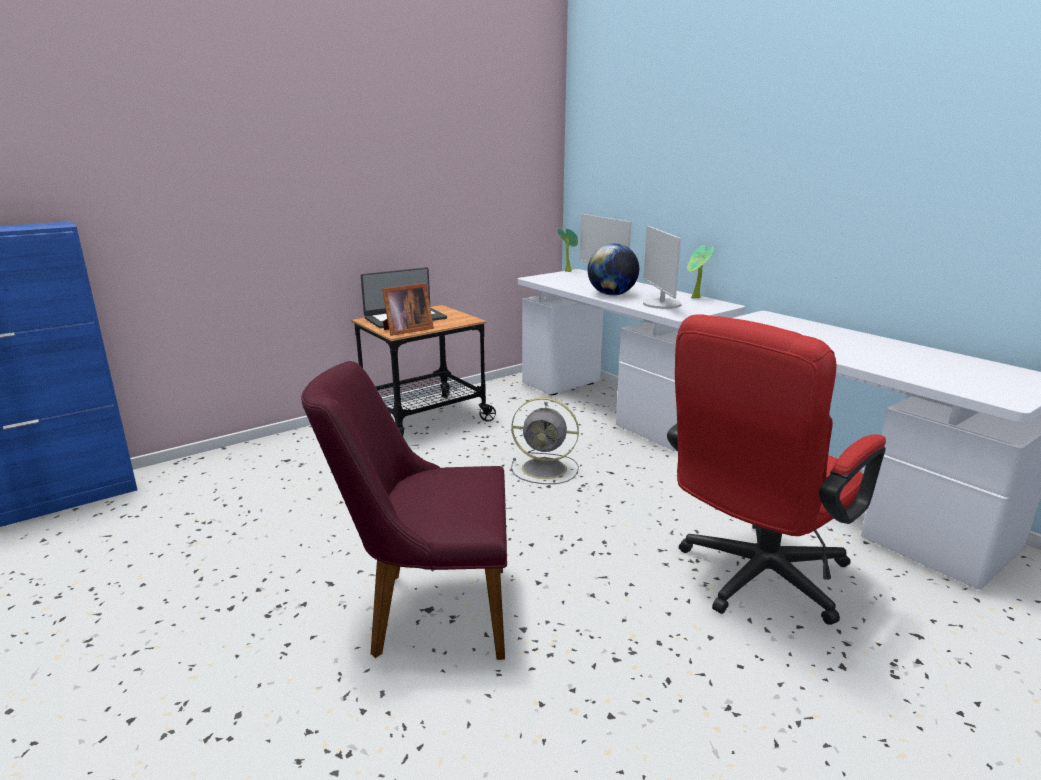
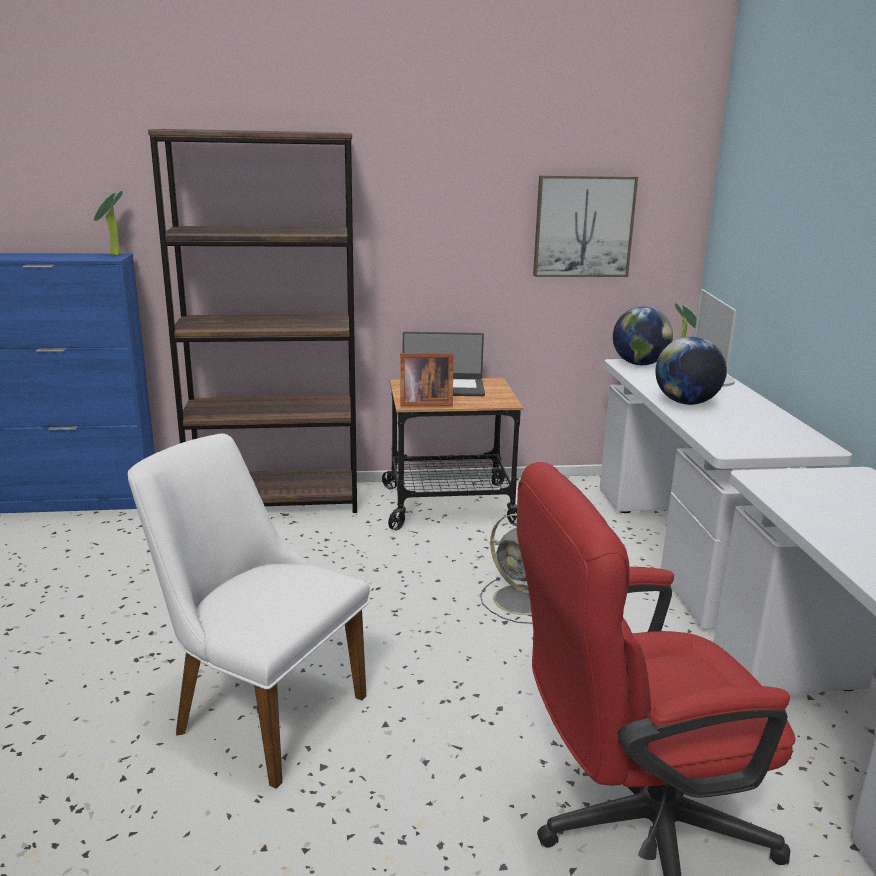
camera: 30 degrees right, 0 degrees up
purple chair [301,361,507,660] -> white chair [128,434,370,789]
monitor [643,226,682,309] -> none
potted plant [687,245,714,298] -> potted plant moved to [94,191,123,255]
none -> brown bookcase [148,129,357,513]
none -> picture [533,175,638,277]
none -> globe [613,306,673,365]

